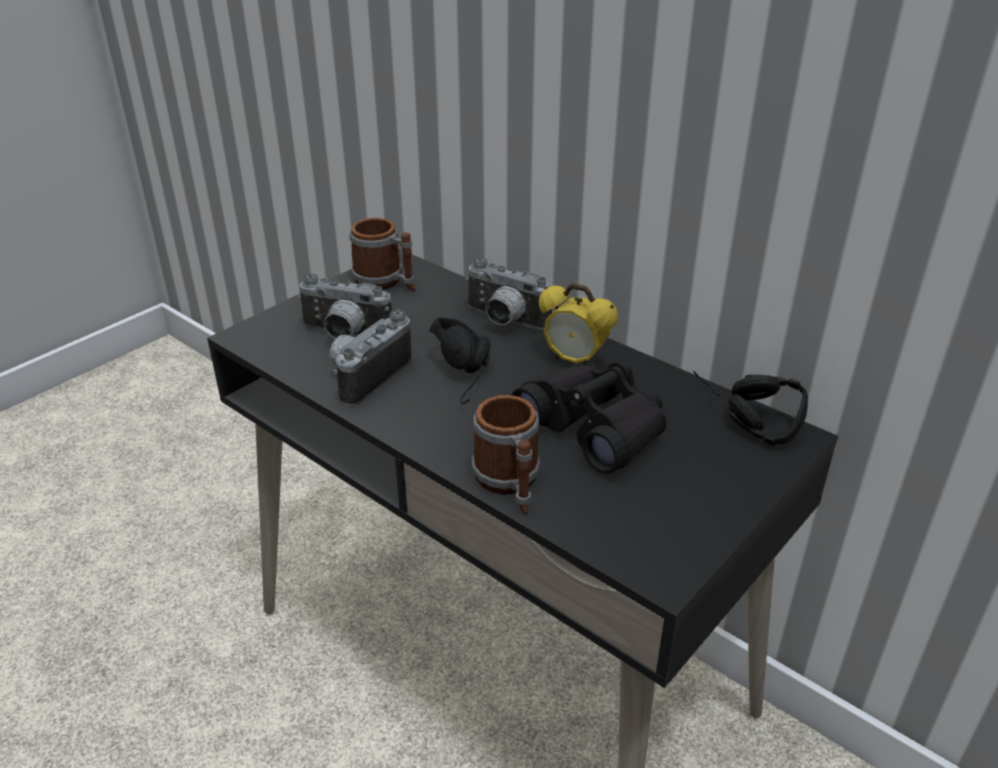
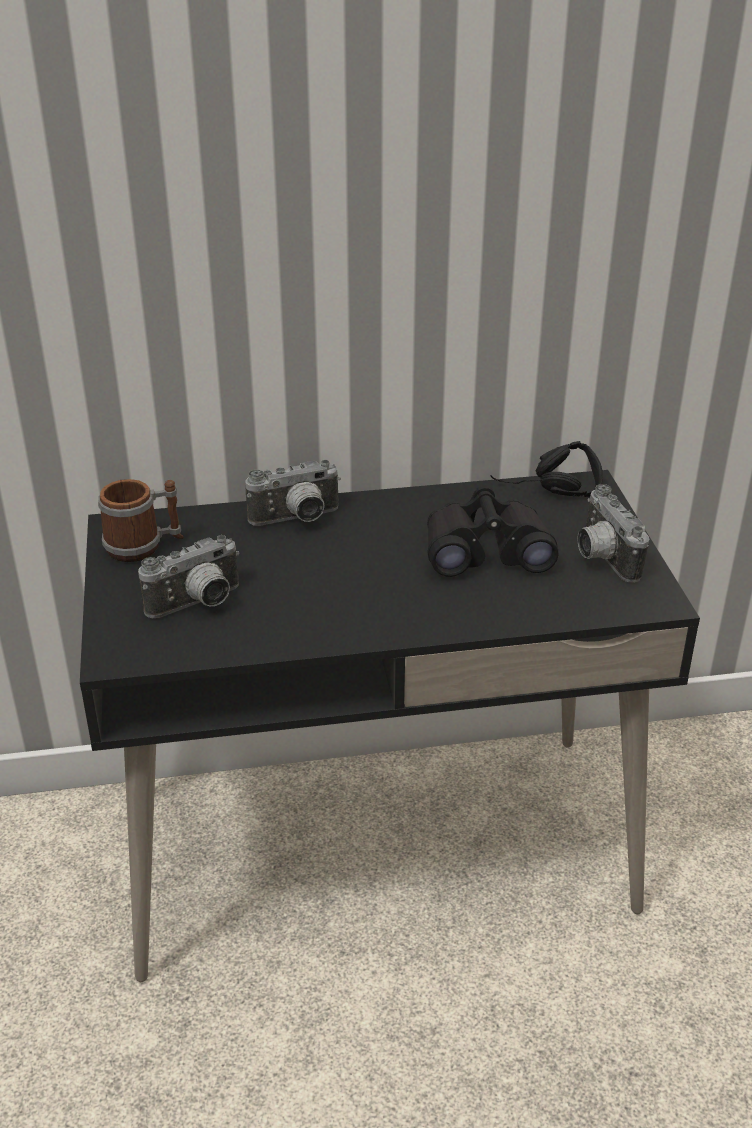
camera: 50 degrees left, 0 degrees up
camera [329,309,411,406] -> camera moved to [577,484,649,583]
black headphones [429,318,491,404] -> none
mug [471,395,540,515] -> none
alarm clock [539,283,618,364] -> none

